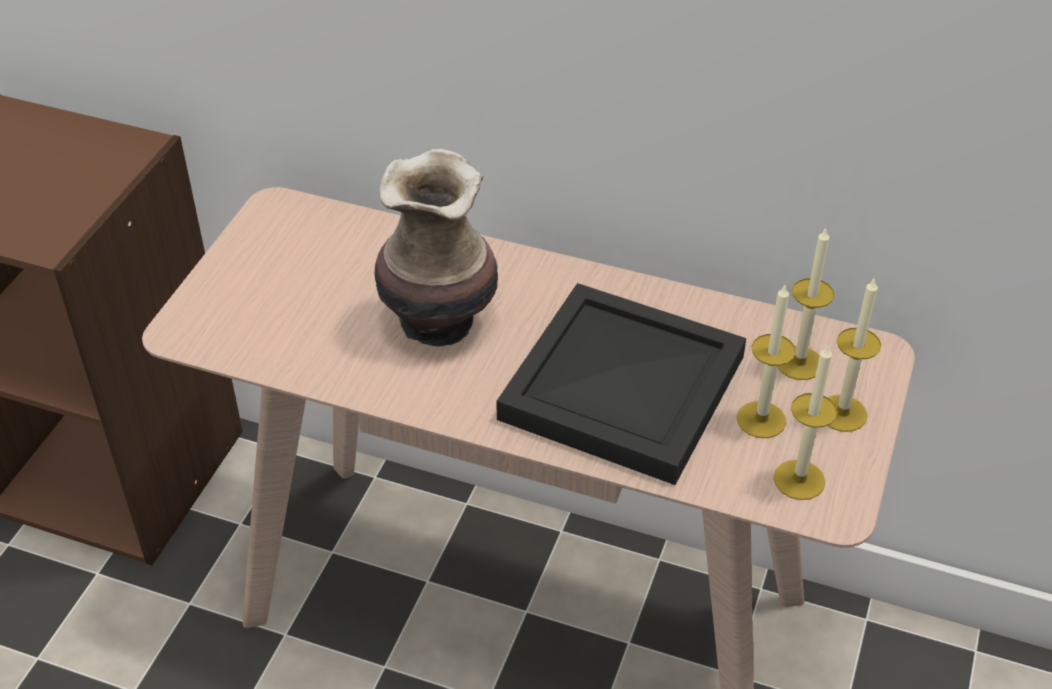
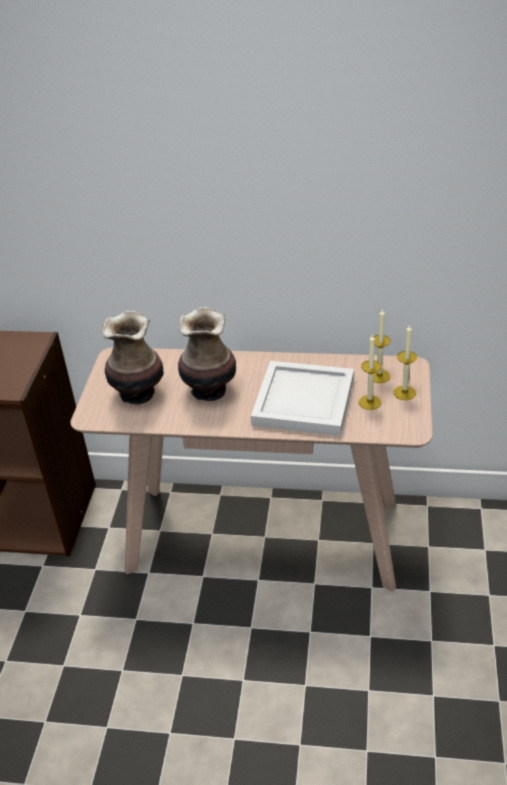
camera: 10 degrees left, 5 degrees down
black tray [496,283,746,485] -> white tray [251,361,354,436]
candle [774,345,837,500] -> none
none -> vase [102,310,164,404]

